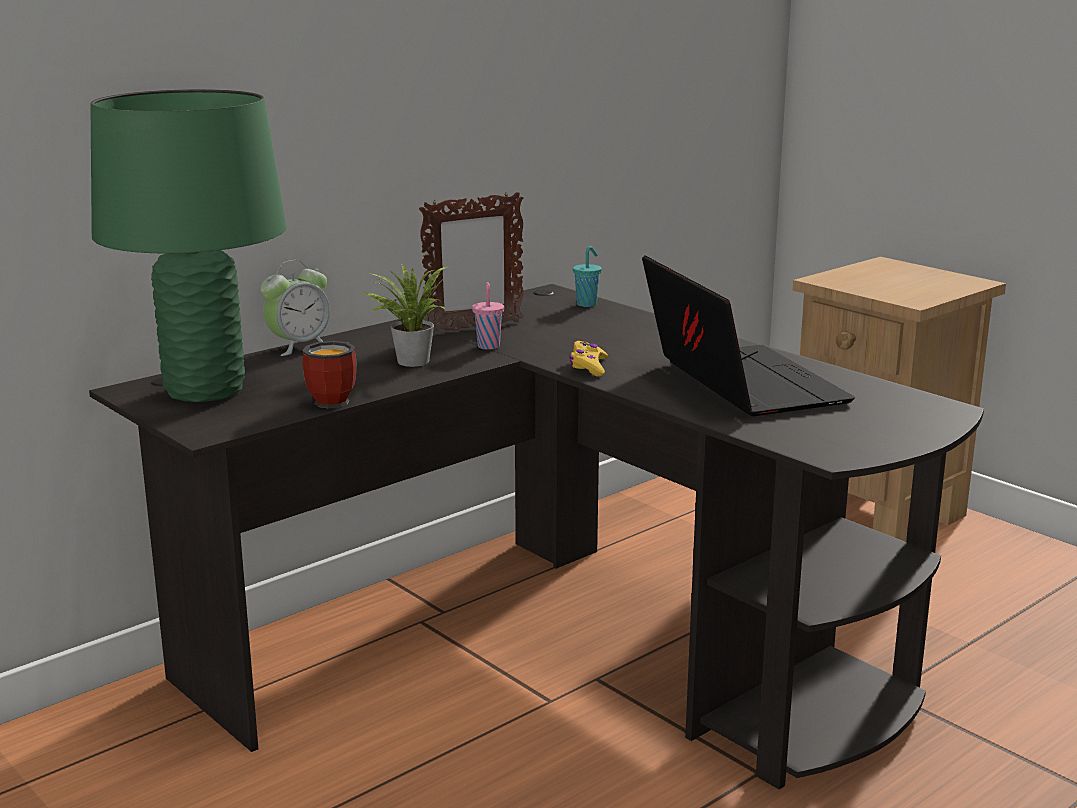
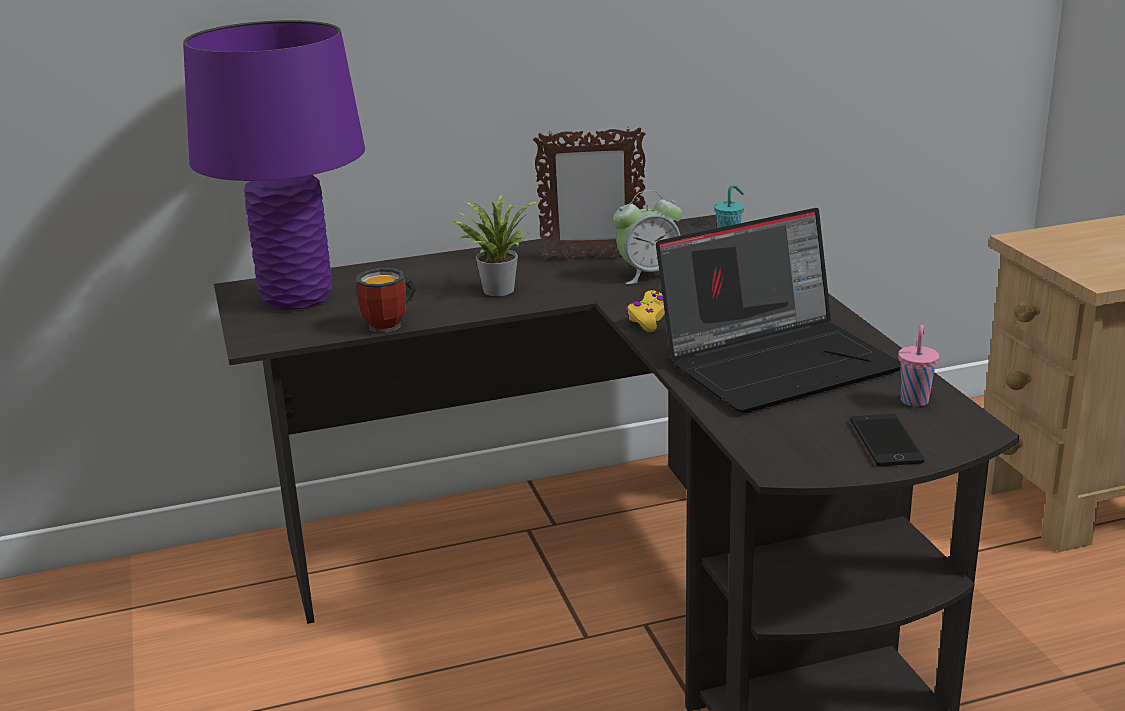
camera: 25 degrees right, 5 degrees up
green table lamp [90,89,286,402] -> purple table lamp [183,20,365,310]
alarm clock [260,260,330,356] -> alarm clock moved to [613,191,682,284]
pink cup [472,282,504,350] -> pink cup moved to [898,325,939,407]
laptop [642,255,855,416] -> laptop turned 60 degrees clockwise [656,208,901,414]
none -> phone [850,414,925,466]

